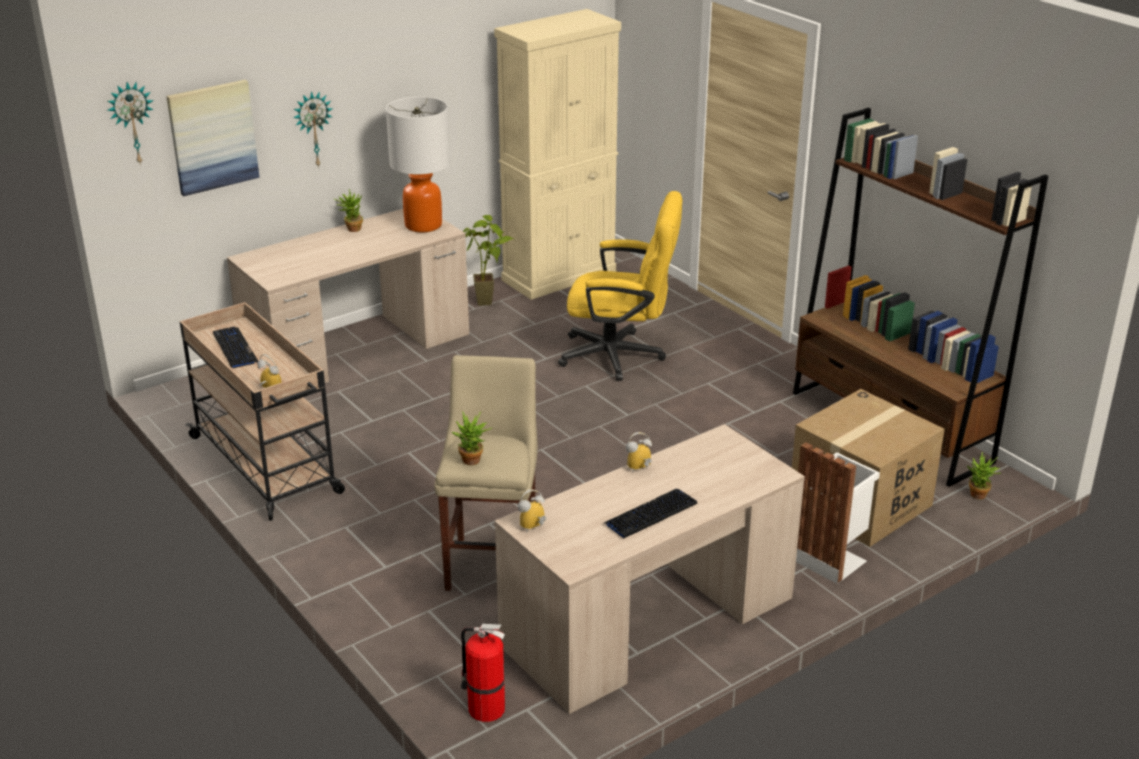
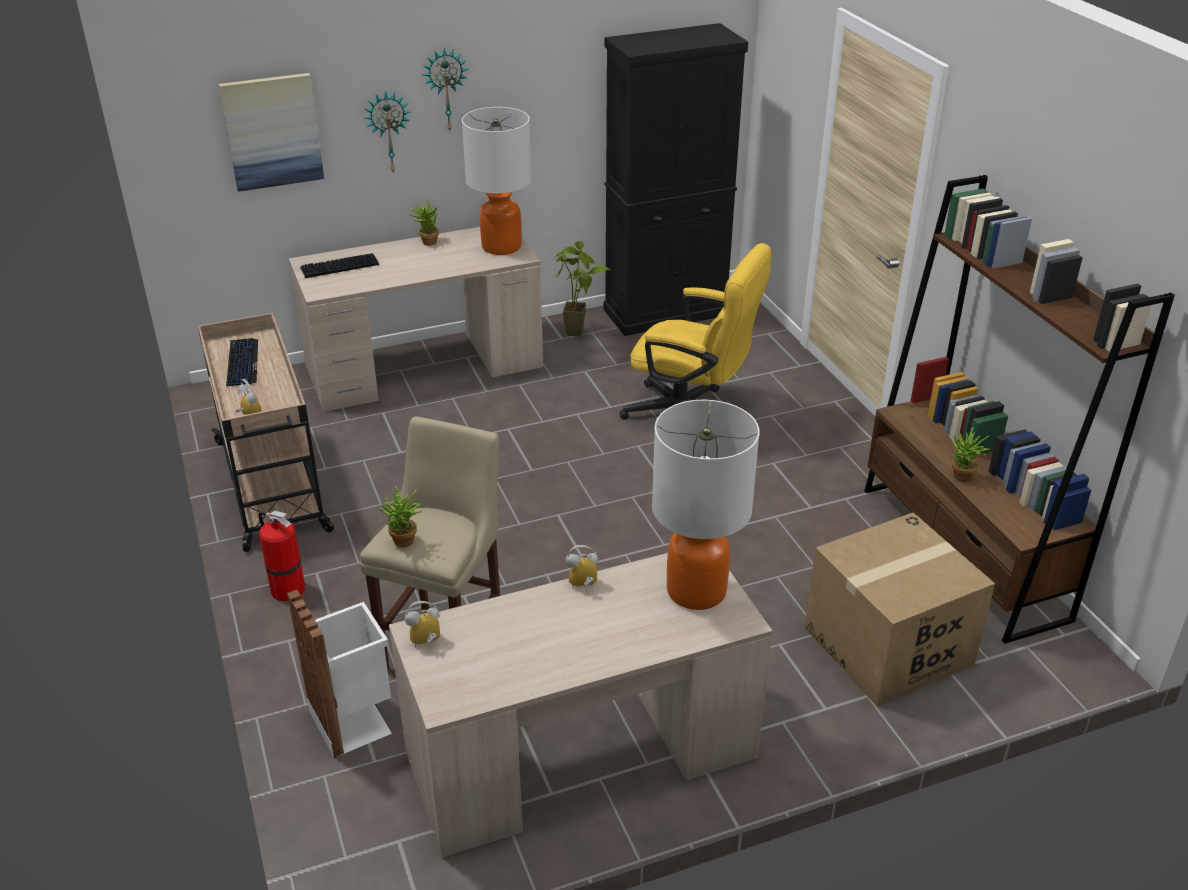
camera: 15 degrees right, 5 degrees up
wall clock [107,82,154,165] -> wall clock moved to [423,48,469,131]
fire extinguisher [461,624,505,722] -> fire extinguisher moved to [258,510,305,601]
beige cabinet [494,9,621,300] -> black cabinet [604,23,748,336]
keyboard [604,489,697,538] -> keyboard moved to [300,253,379,278]
white trash can [796,442,880,584] -> white trash can moved to [287,590,392,758]
potted plant [967,452,1002,499] -> potted plant moved to [951,427,990,482]
none -> table lamp [652,400,759,610]

